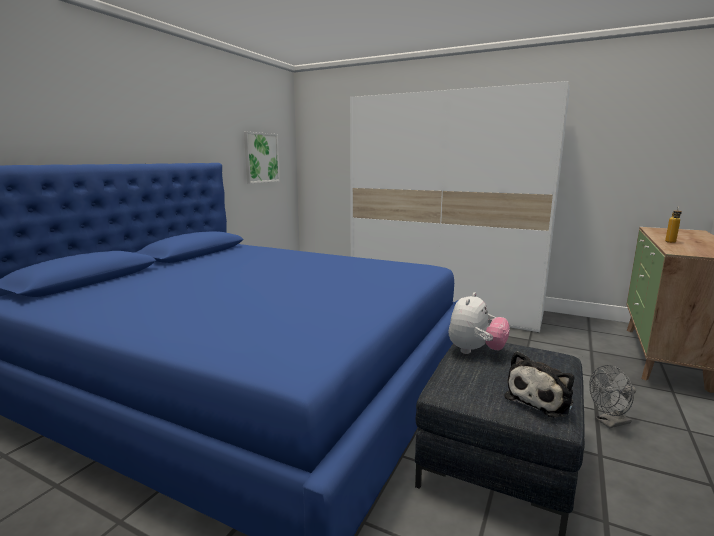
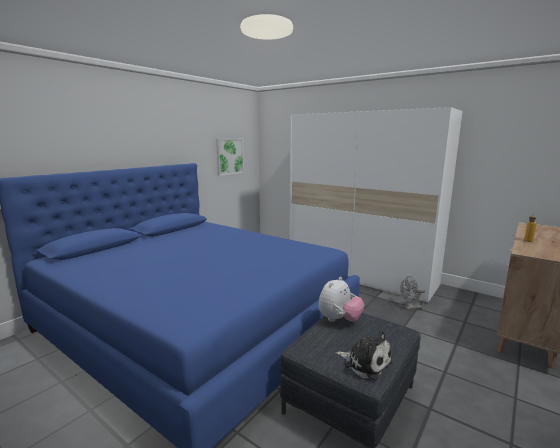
camera: 10 degrees right, 0 degrees up
plush toy [504,351,574,417] -> plush toy turned 105 degrees counterclockwise [336,330,392,380]
grey fan [589,365,636,429] -> grey fan moved to [400,276,425,310]

